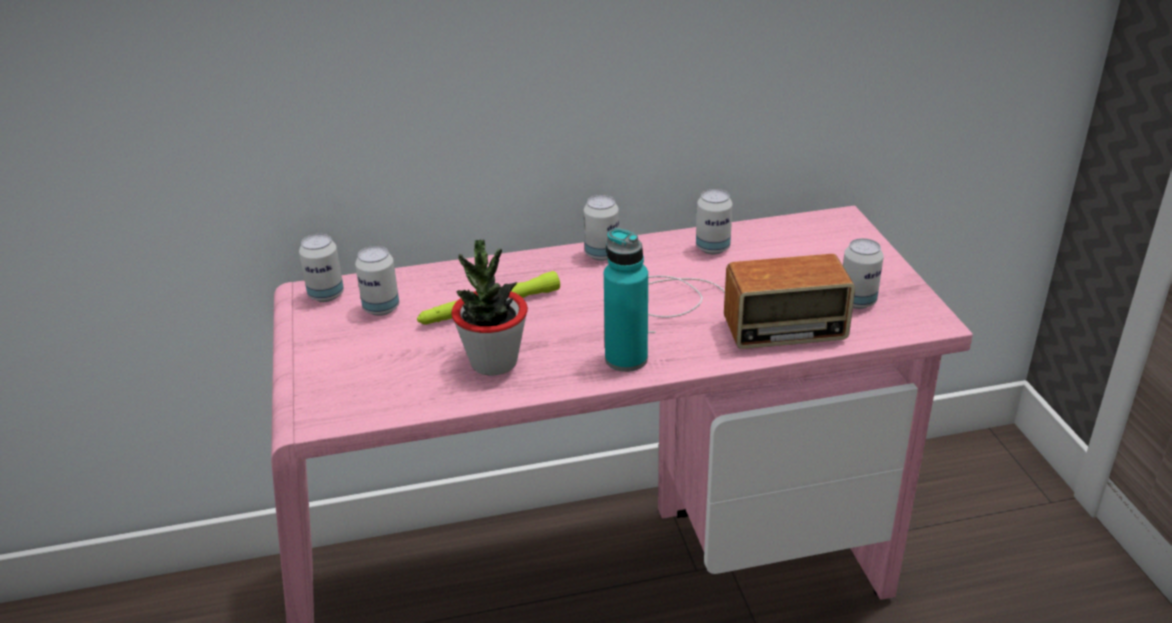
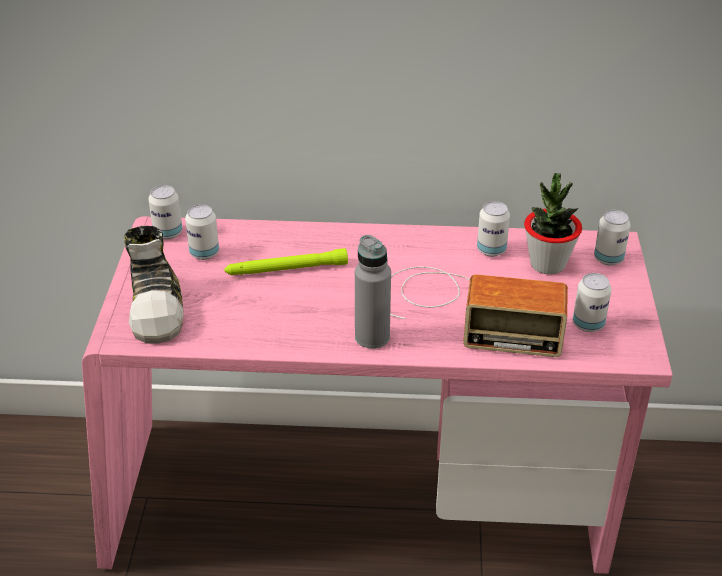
camera: 15 degrees right, 5 degrees up
potted plant [451,239,528,376] -> potted plant moved to [524,173,582,274]
can [584,195,619,261] -> can moved to [594,210,631,266]
turquoise bottle [604,228,648,372] -> grey bottle [355,235,391,349]
none -> shoe [124,225,183,344]

